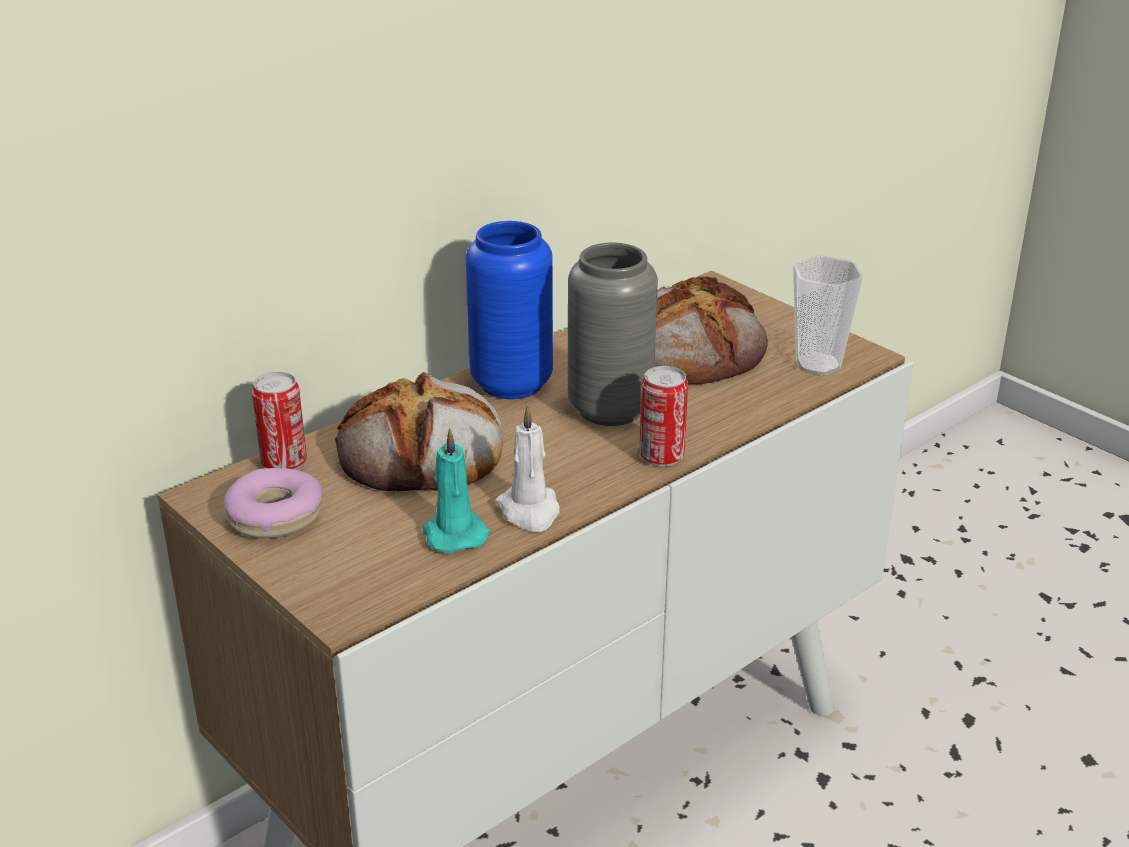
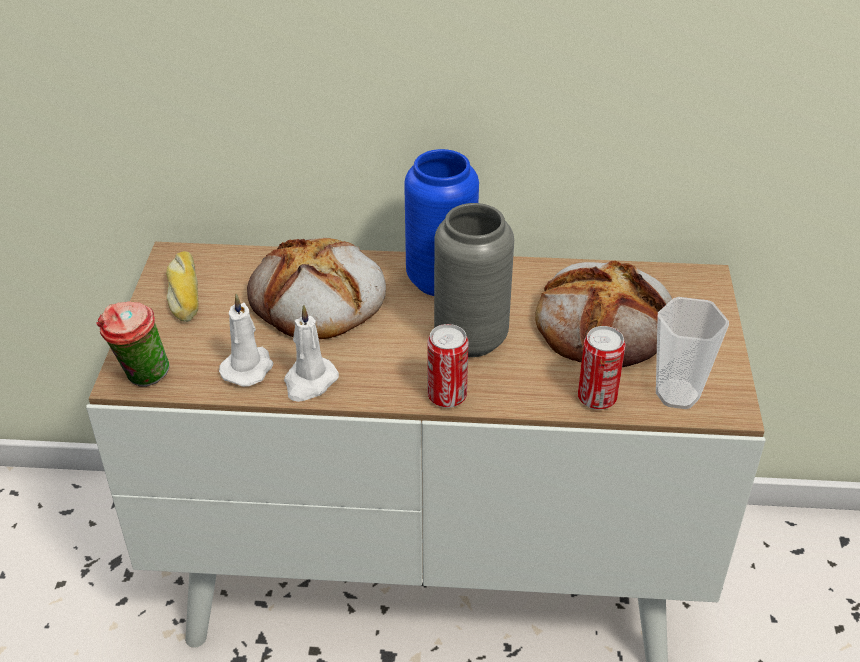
camera: 45 degrees right, 10 degrees up
donut [224,468,323,539] -> bread [166,251,199,322]
can [252,372,307,470] -> can moved to [578,326,625,410]
turquoise candle [423,428,490,553] -> white candle [219,293,274,387]
none -> cup [96,301,170,387]

